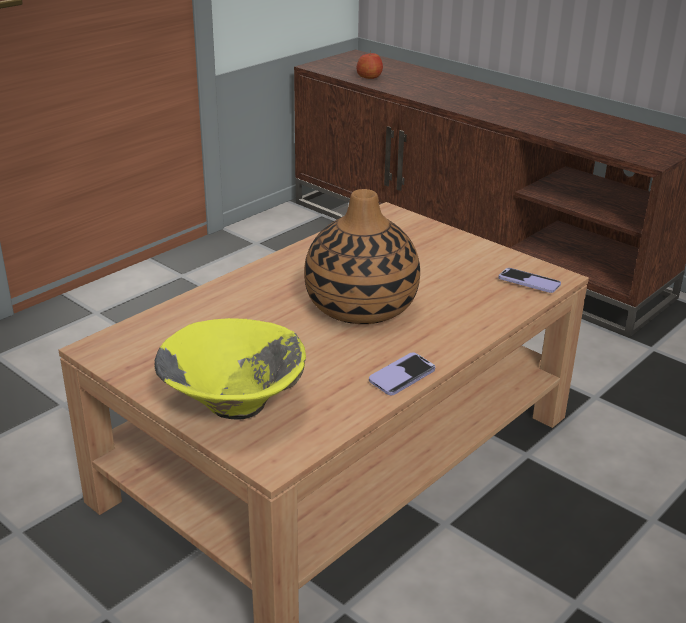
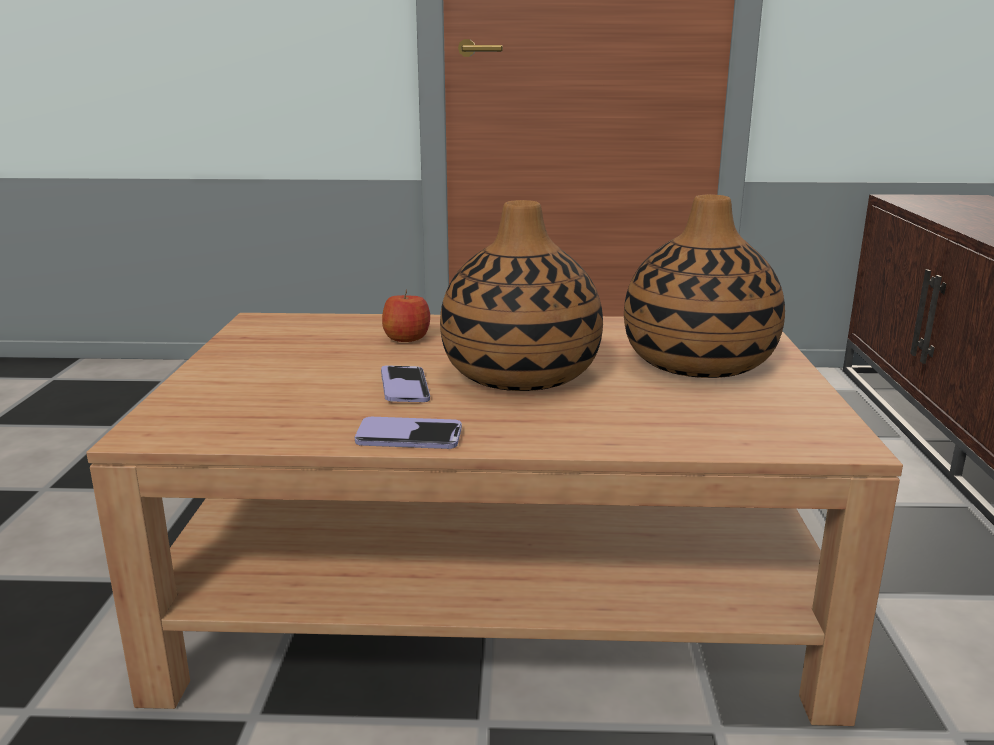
camera: 50 degrees right, 10 degrees down
yellow bowl [155,318,306,420] -> none
apple [357,52,383,79] -> apple moved to [382,289,430,342]
phone [498,268,561,293] -> phone moved to [381,365,430,402]
none -> vase [624,194,785,378]

